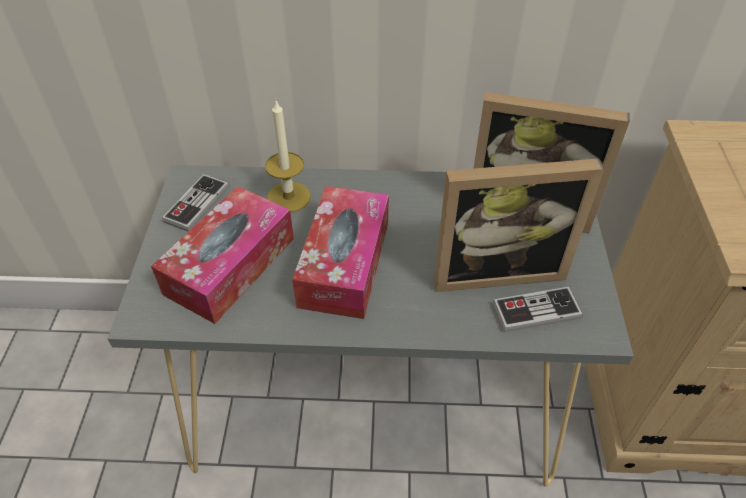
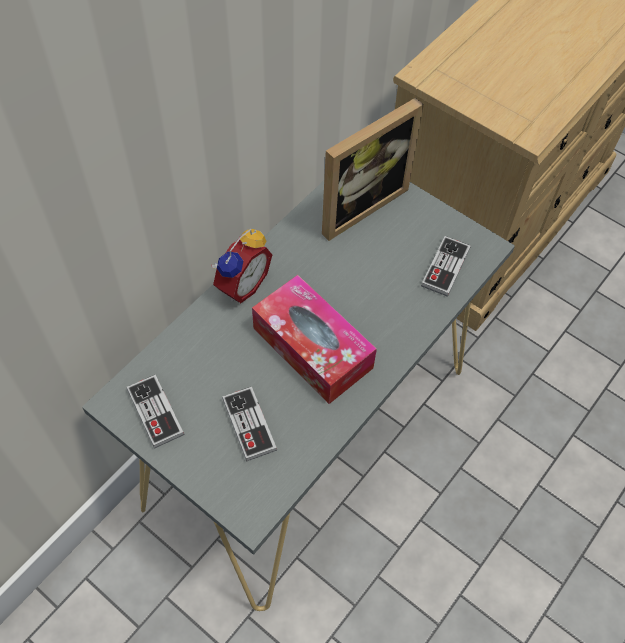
camera: 55 degrees left, 10 degrees up
tissue box [151,186,294,324] -> game controller [222,386,277,461]
candle [265,101,311,212] -> none
picture frame [434,159,605,292] -> none
none -> alarm clock [211,229,272,303]

